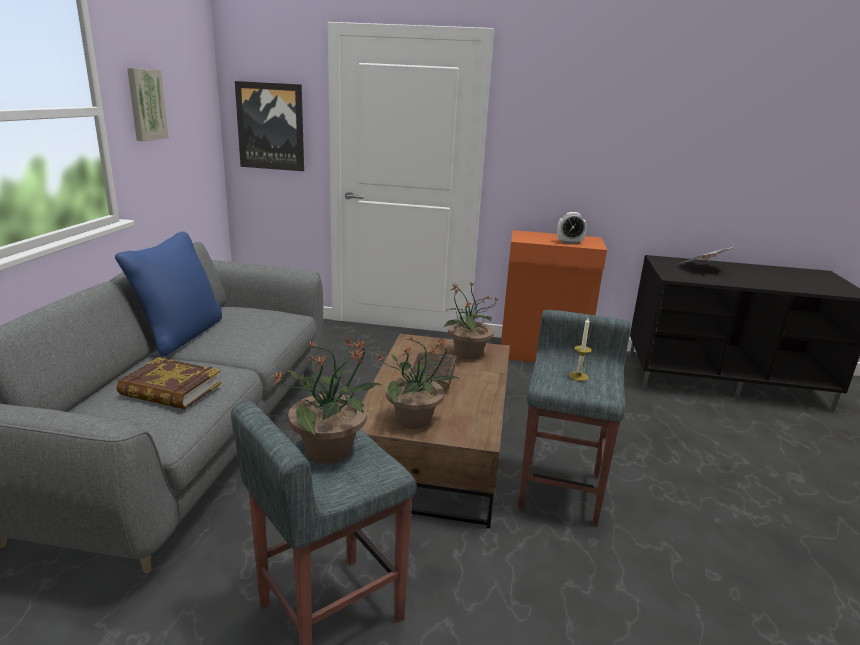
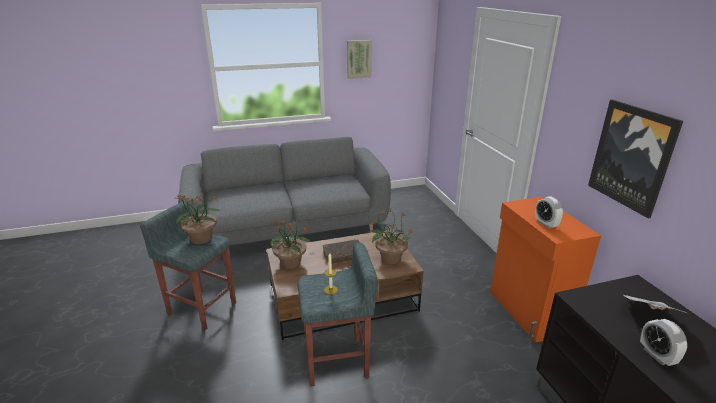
camera: 65 degrees right, 5 degrees up
blue pillow [115,231,222,357] -> none
book [116,357,221,409] -> none
picture [235,81,304,171] -> picture moved to [588,100,683,218]
none -> alarm clock [640,319,687,366]

